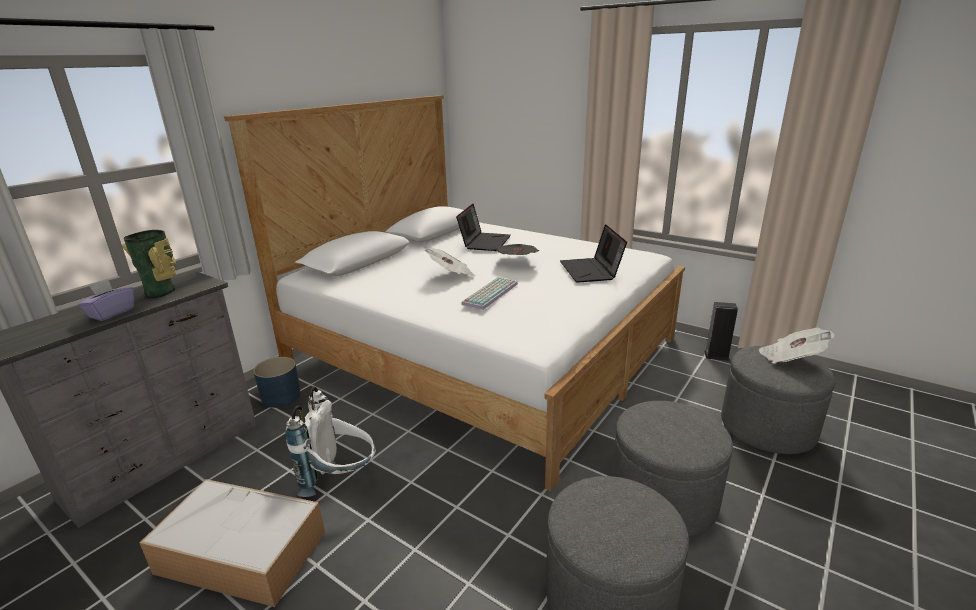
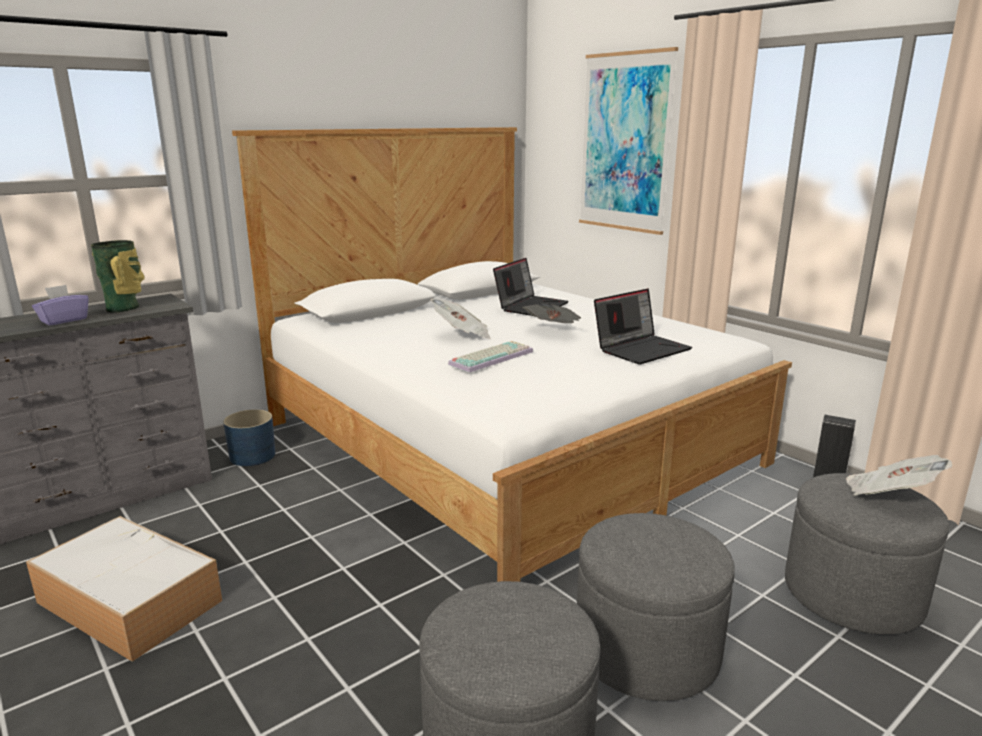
camera: 15 degrees right, 5 degrees down
white backpack [285,386,376,497] -> none
laptop [560,224,627,283] -> laptop turned 135 degrees counterclockwise [594,288,692,364]
none -> picture [579,47,678,235]

